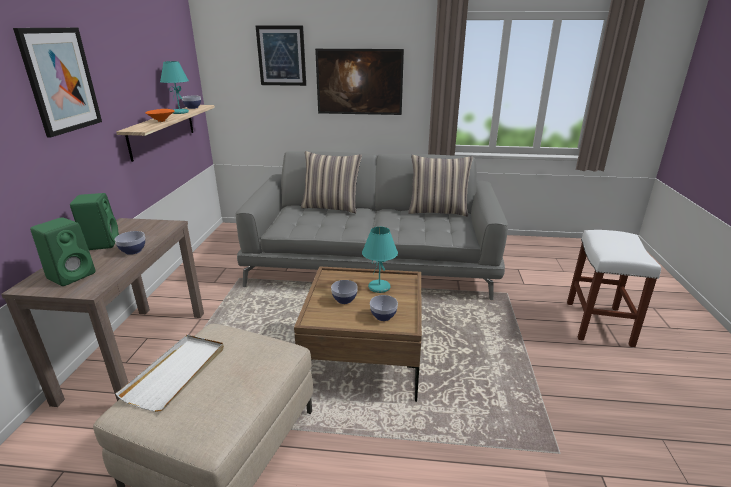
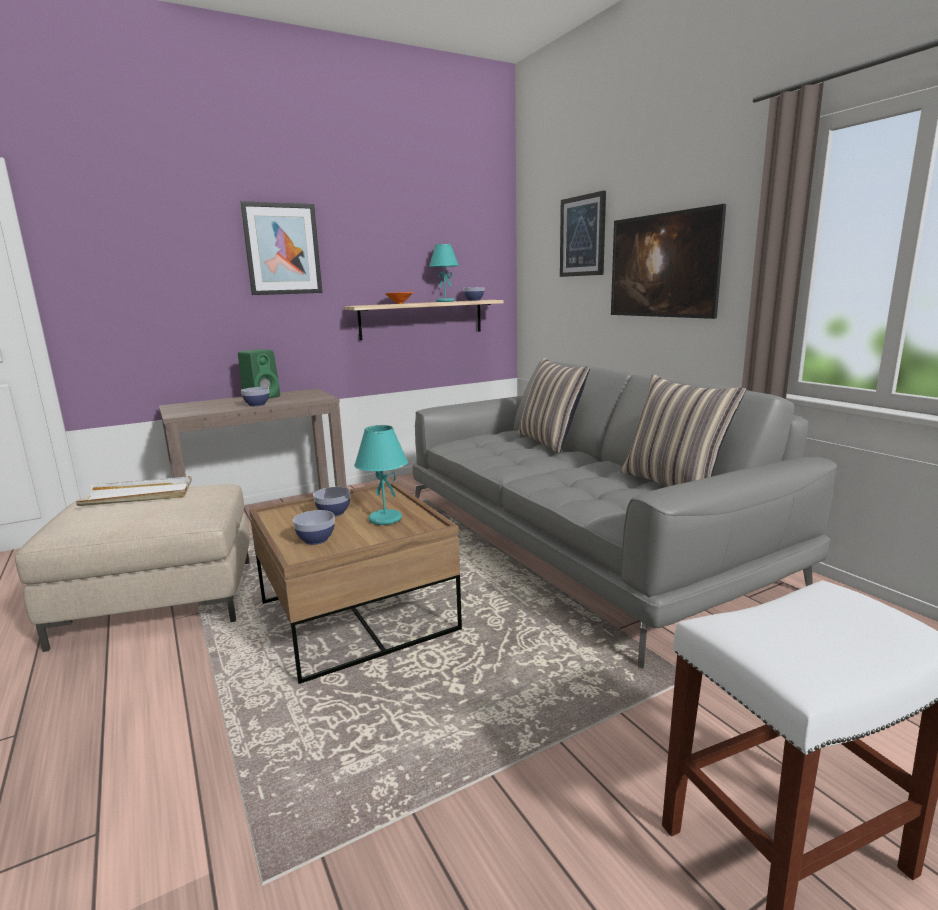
camera: 55 degrees right, 10 degrees down
green speaker [30,217,96,286] -> none

